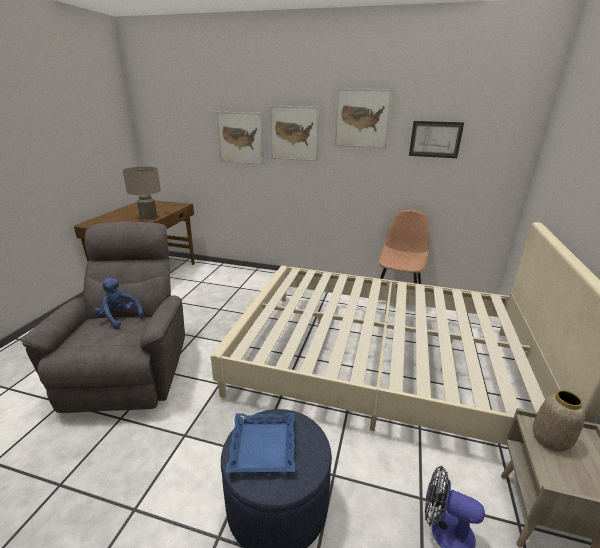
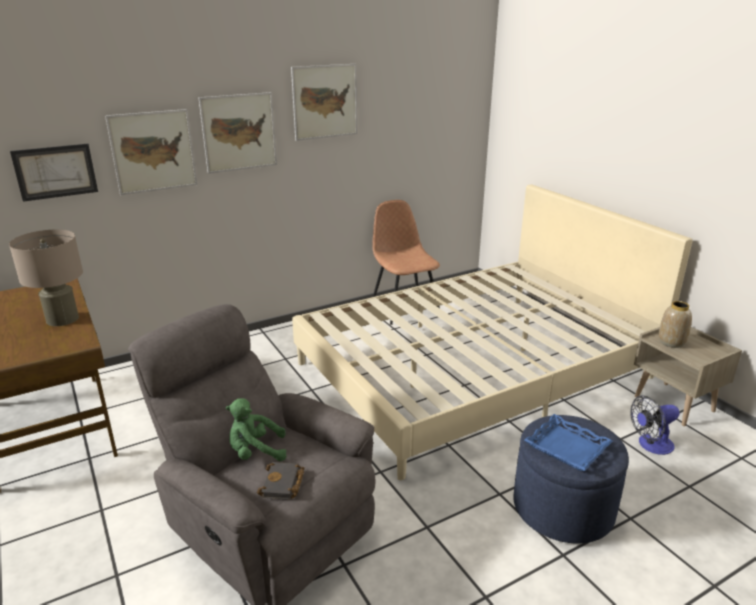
camera: 45 degrees left, 0 degrees up
blue plush toy [94,278,144,329] -> green plush toy [226,398,286,461]
picture [409,121,464,158] -> picture moved to [10,144,98,202]
none -> black book [257,462,304,500]

